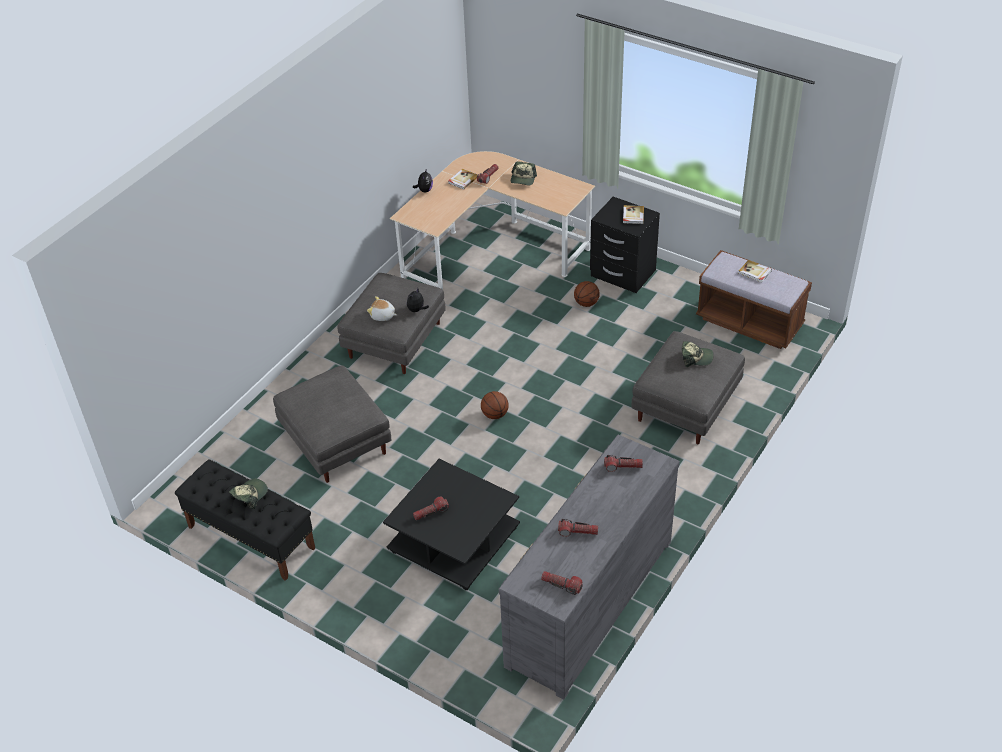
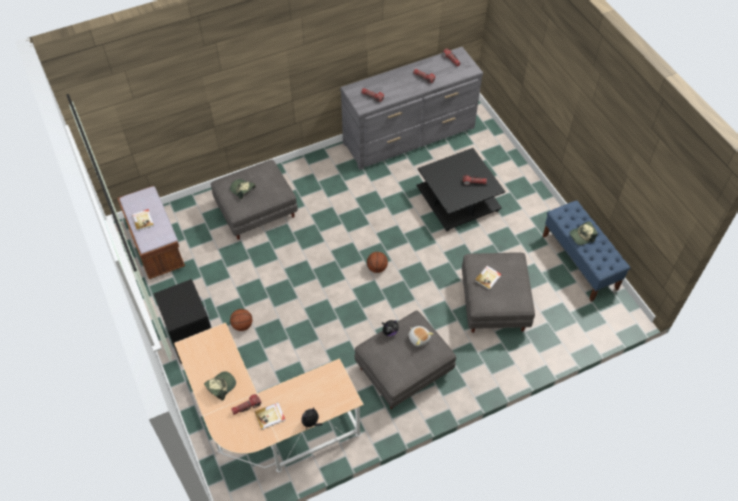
camera: 150 degrees left, 10 degrees up
black bench [175,459,315,581] -> blue bench [543,200,630,302]
book [623,205,644,224] -> book moved to [475,266,501,290]

